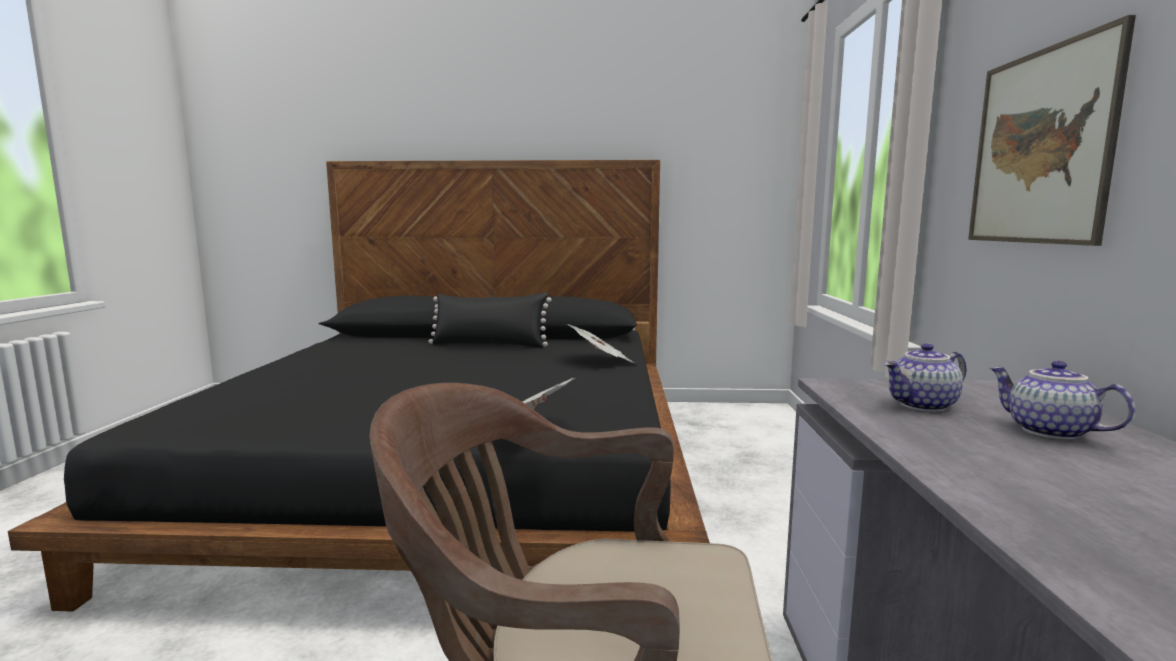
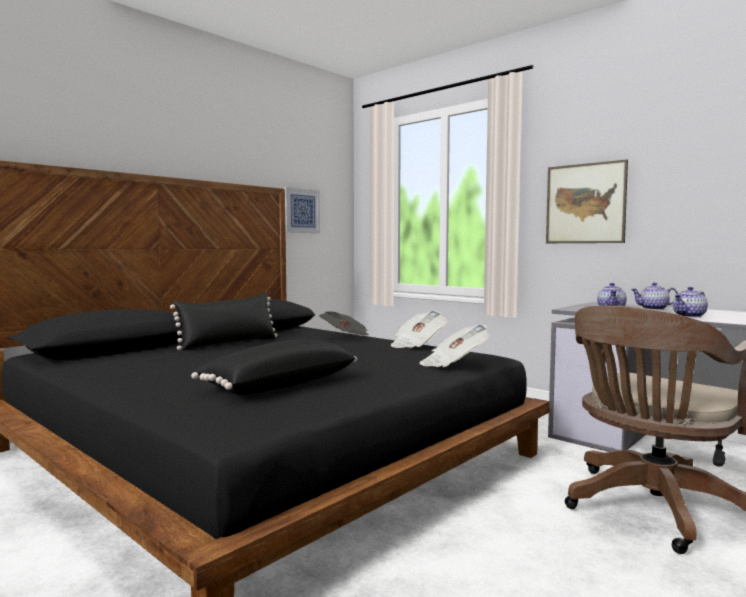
camera: 50 degrees left, 5 degrees down
none -> black pillow [191,340,357,395]
none -> picture [284,187,320,233]
none -> newspaper [391,311,448,348]
none -> teapot [673,287,708,318]

